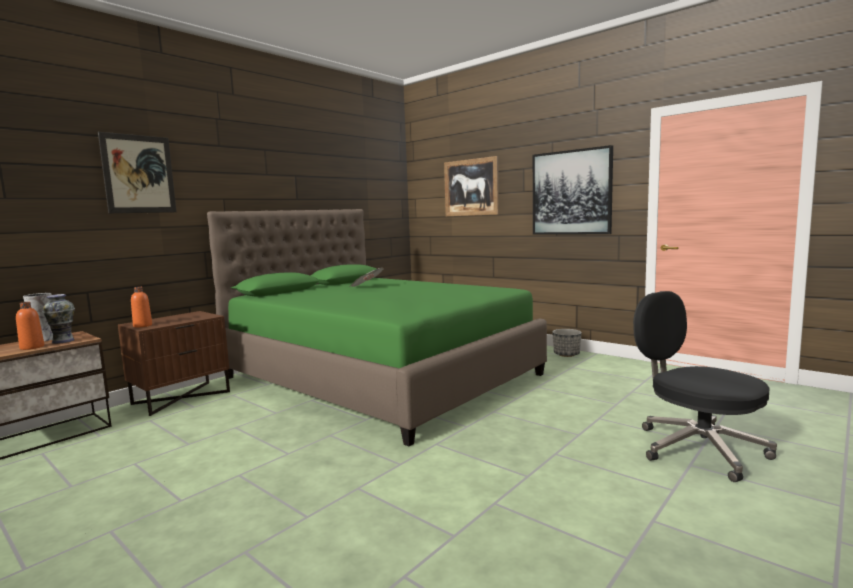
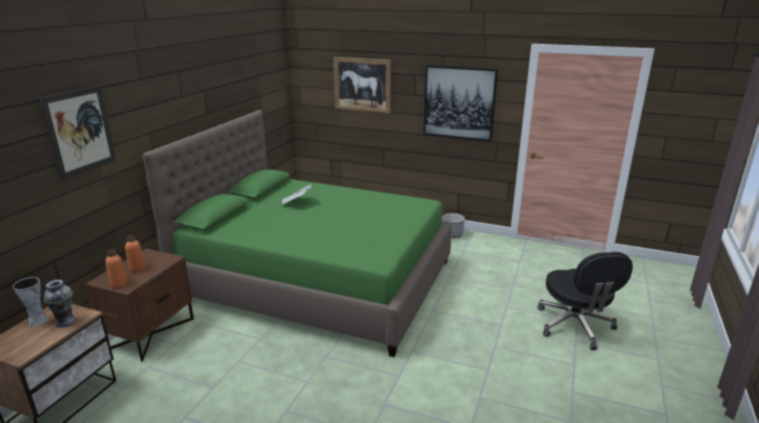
camera: 20 degrees left, 15 degrees up
orange bottle [16,302,44,350] -> orange bottle moved to [125,235,146,272]
black office chair [633,291,777,482] -> black office chair turned 135 degrees counterclockwise [537,252,633,350]

